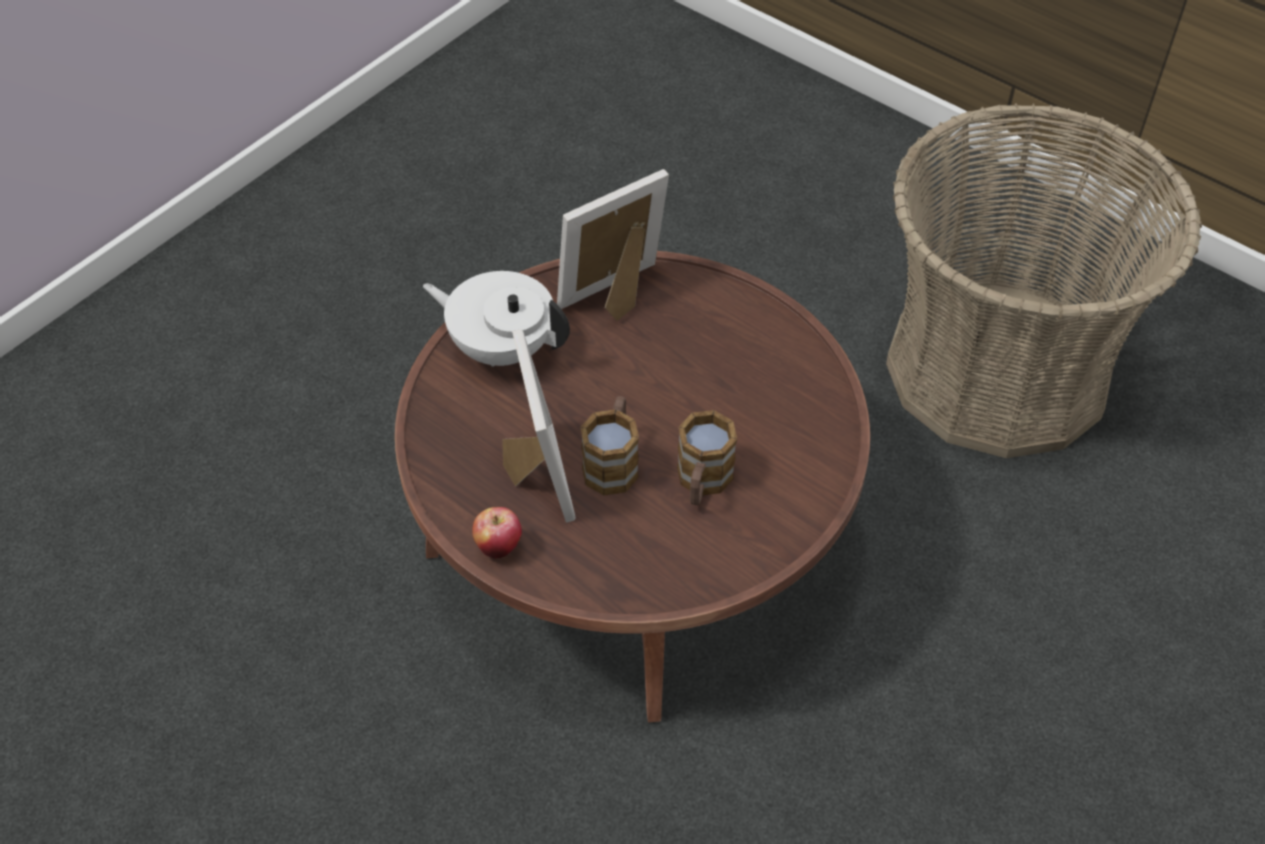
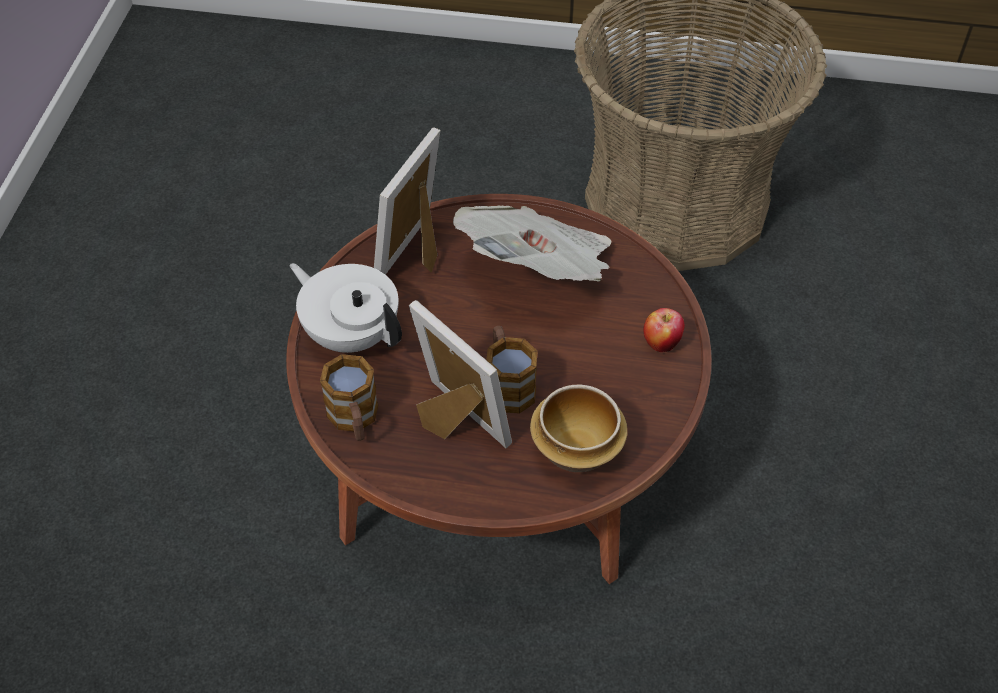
camera: 30 degrees left, 0 degrees up
white teapot [423,271,570,367] -> white teapot turned 45 degrees clockwise [290,263,402,353]
apple [472,507,522,558] -> apple moved to [644,308,685,352]
mug [677,410,737,505] -> mug moved to [320,354,378,441]
none -> newspaper [453,205,612,282]
none -> bowl [530,384,628,472]

